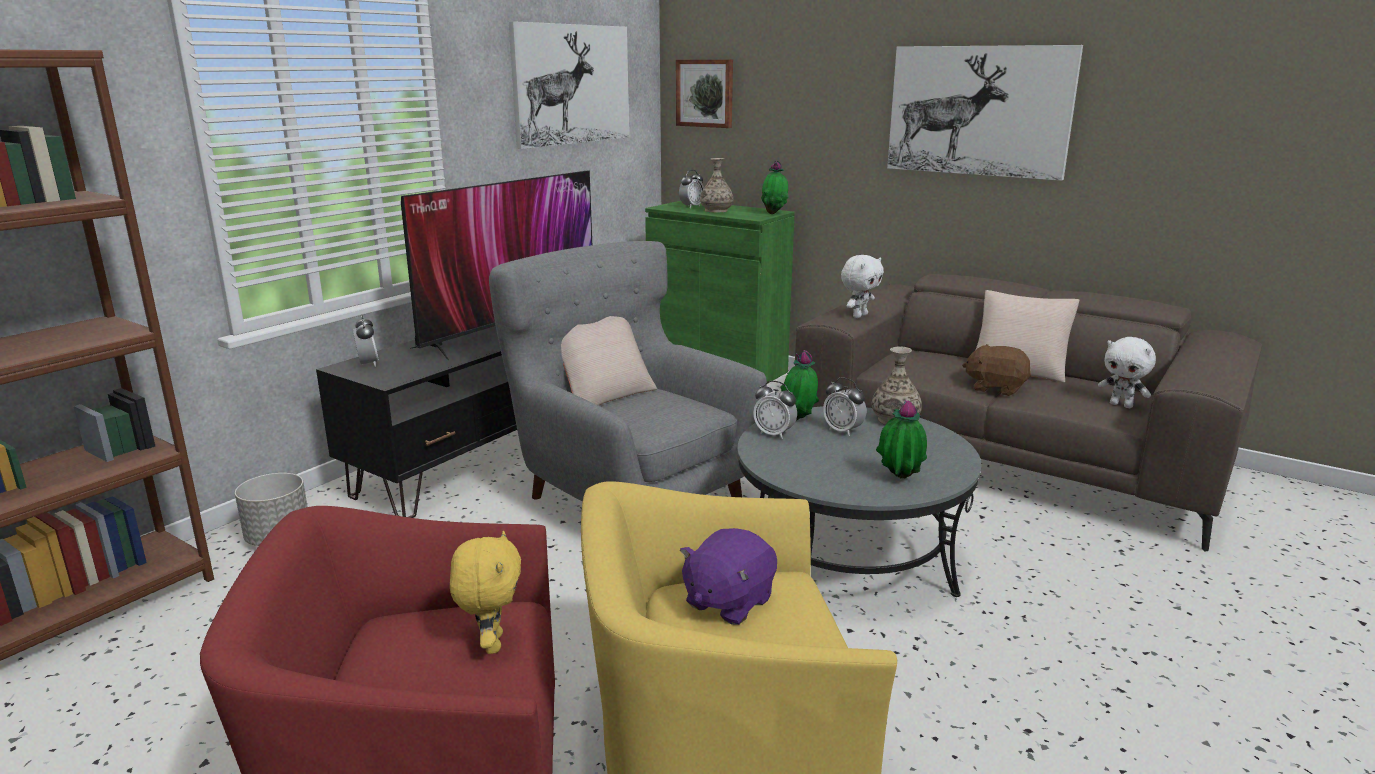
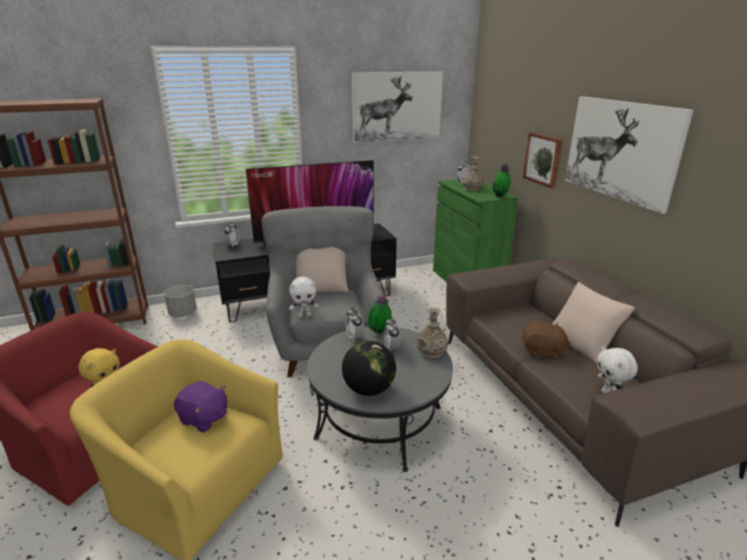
camera: 35 degrees right, 5 degrees up
picture [676,60,733,128] -> picture moved to [523,132,563,188]
purple plush toy [680,528,777,625] -> purple plush toy turned 135 degrees counterclockwise [174,381,227,433]
white plush toy [841,255,884,318] -> white plush toy moved to [289,277,319,317]
potted plant [876,399,927,478] -> globe [342,341,396,396]
brown plush toy [962,344,1031,396] -> brown plush toy turned 135 degrees clockwise [522,321,570,360]

